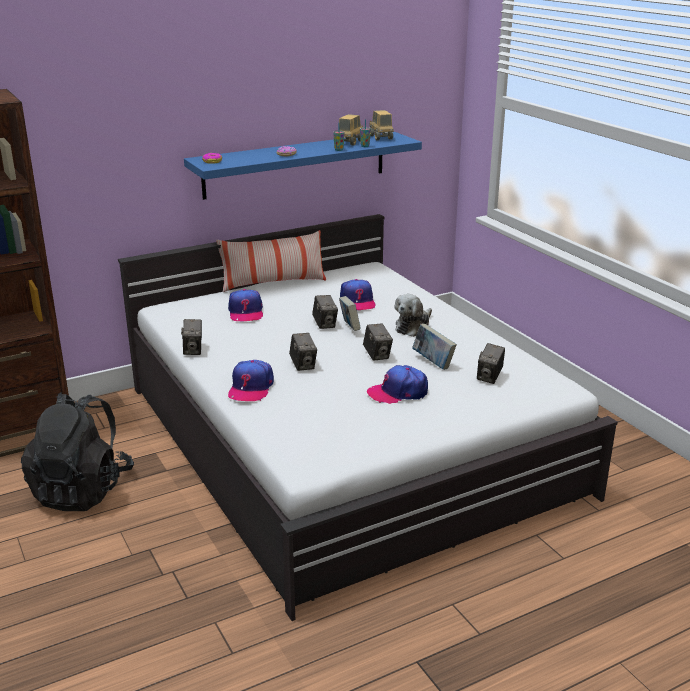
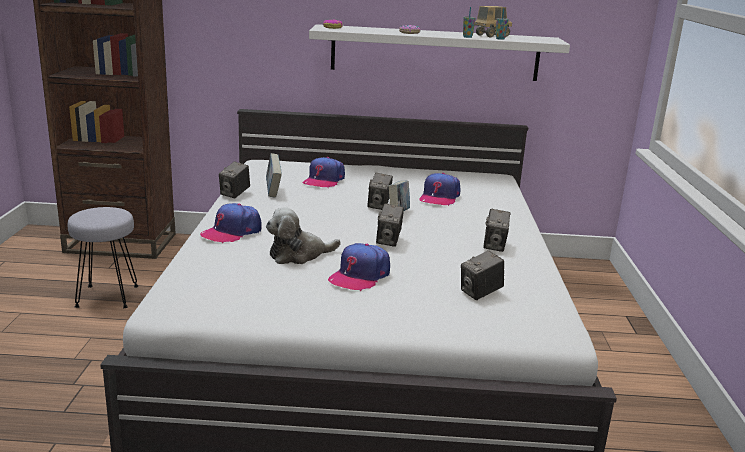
camera: 30 degrees right, 5 degrees down
black backpack [21,392,134,511] -> grey stool [68,207,138,308]
blue shelf [184,132,422,200] -> white shelf [309,24,570,81]
pillow [216,230,326,292] -> none
camera [289,333,317,371] -> camera moved to [483,209,510,252]
cap [367,365,428,404] -> cap turned 75 degrees counterclockwise [328,243,390,291]
toy truck [369,110,394,140] -> none
plush toy [394,294,432,337] -> plush toy moved to [266,207,341,264]
book [412,324,457,370] -> book moved to [266,153,282,198]

